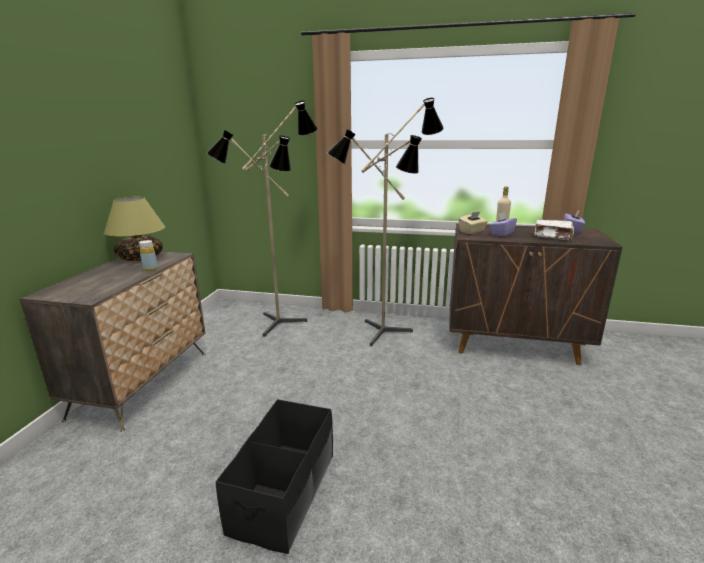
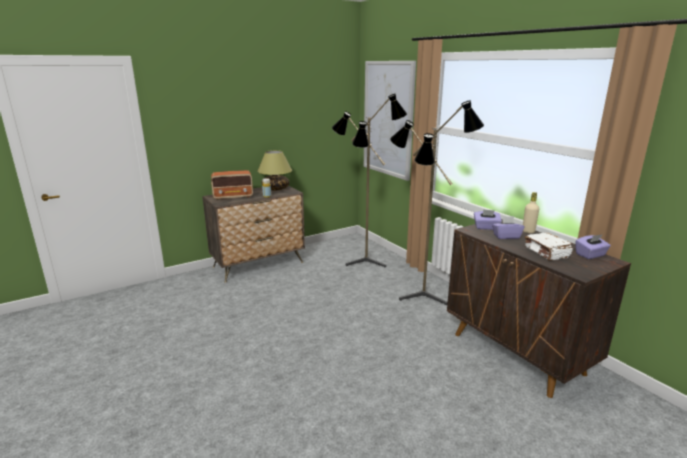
camera: 45 degrees right, 0 degrees up
black storage box [216,399,333,554] -> none
beige tissue box [459,212,488,234] -> purple tissue box [474,209,502,230]
none -> radio [211,170,253,200]
none -> picture [364,61,416,181]

